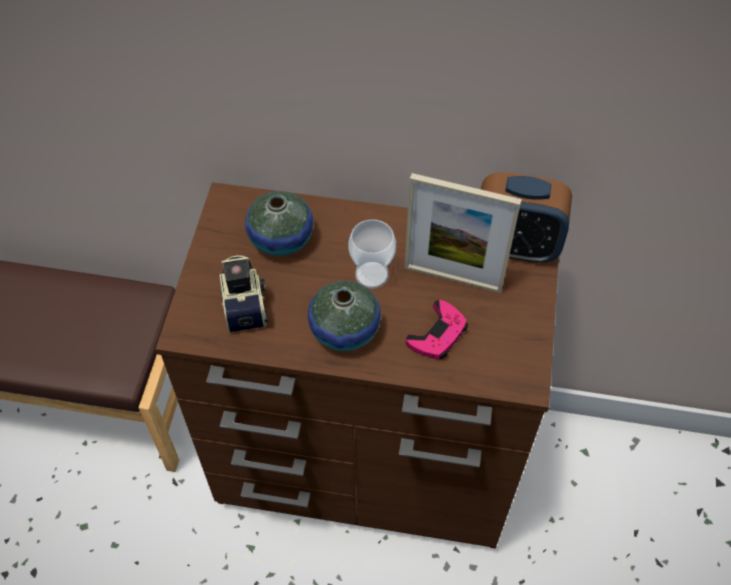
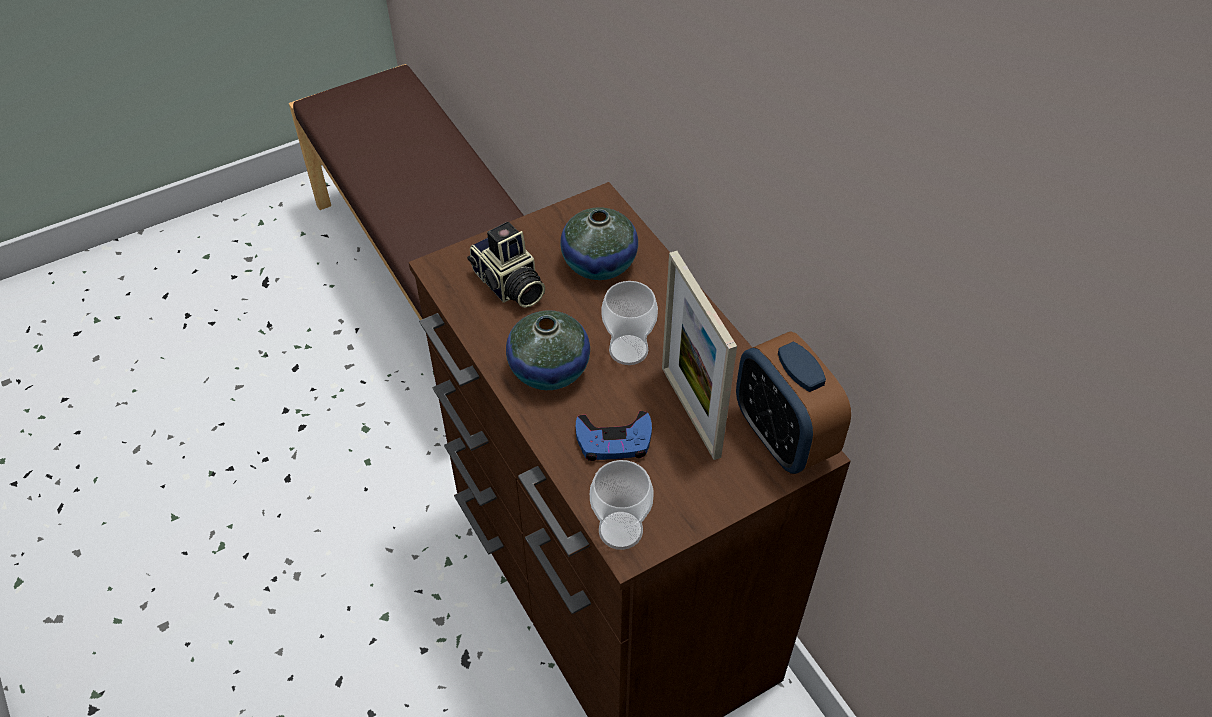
camera: 50 degrees right, 5 degrees down
camera [219,255,268,333] -> camera turned 105 degrees clockwise [467,222,545,308]
pink game controller [406,300,468,360] -> blue game controller [576,411,652,461]
none -> cup [590,460,654,550]

